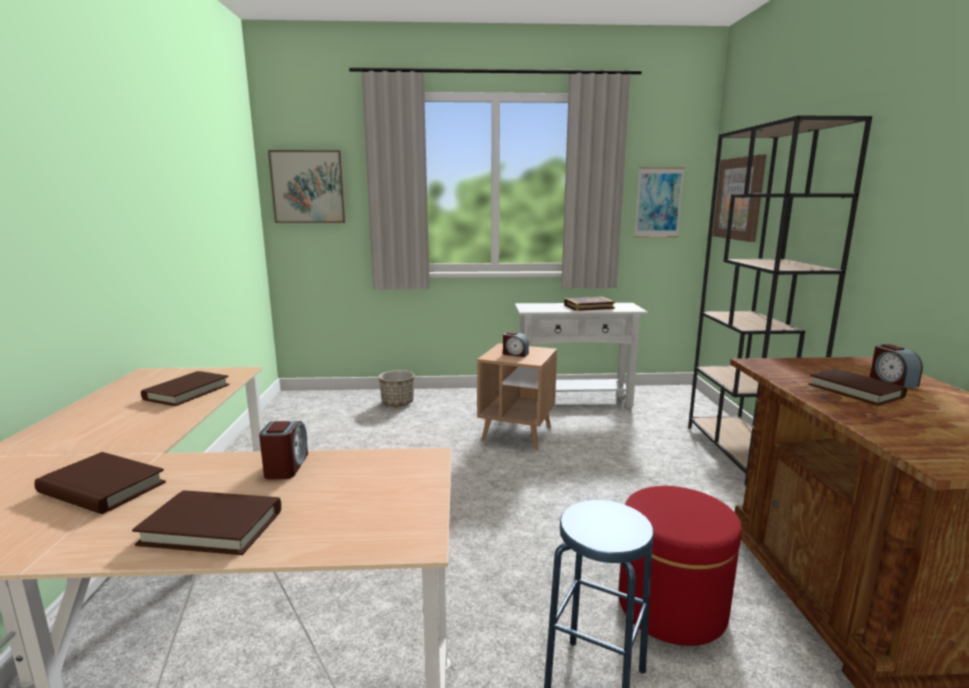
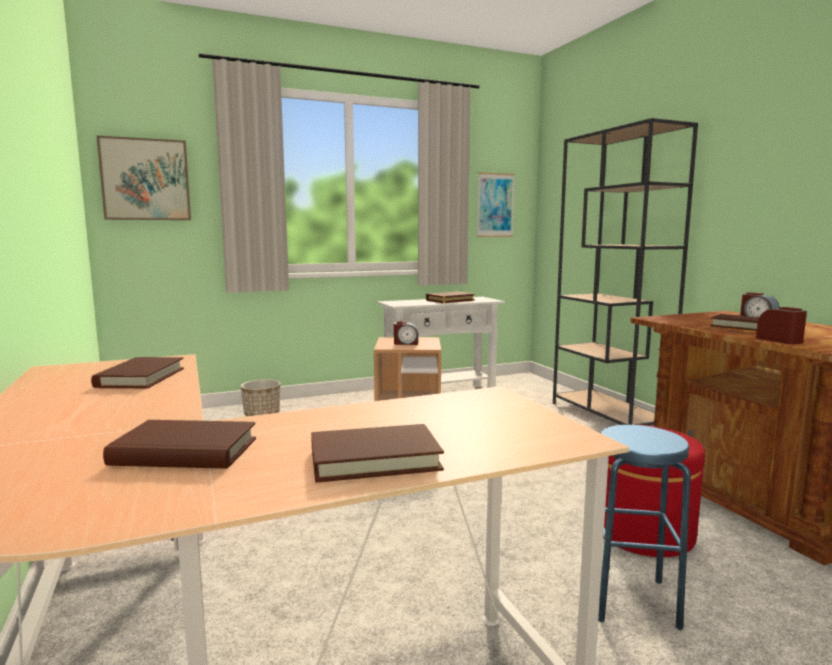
camera: 20 degrees left, 5 degrees down
alarm clock [259,421,308,479] -> alarm clock moved to [756,307,807,344]
picture [713,154,766,242] -> none

